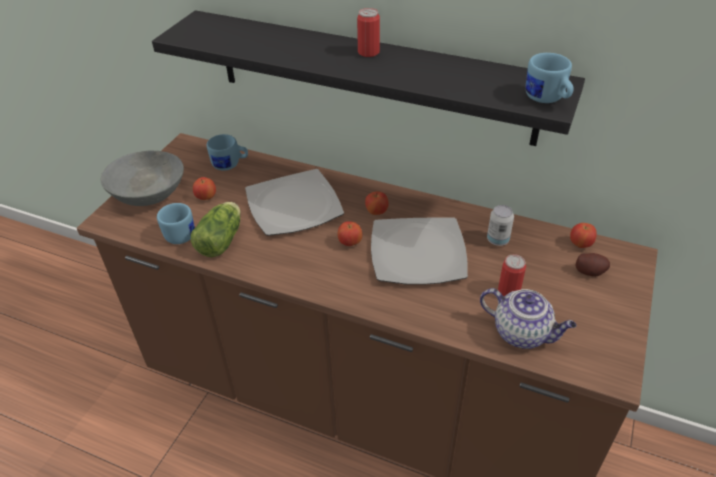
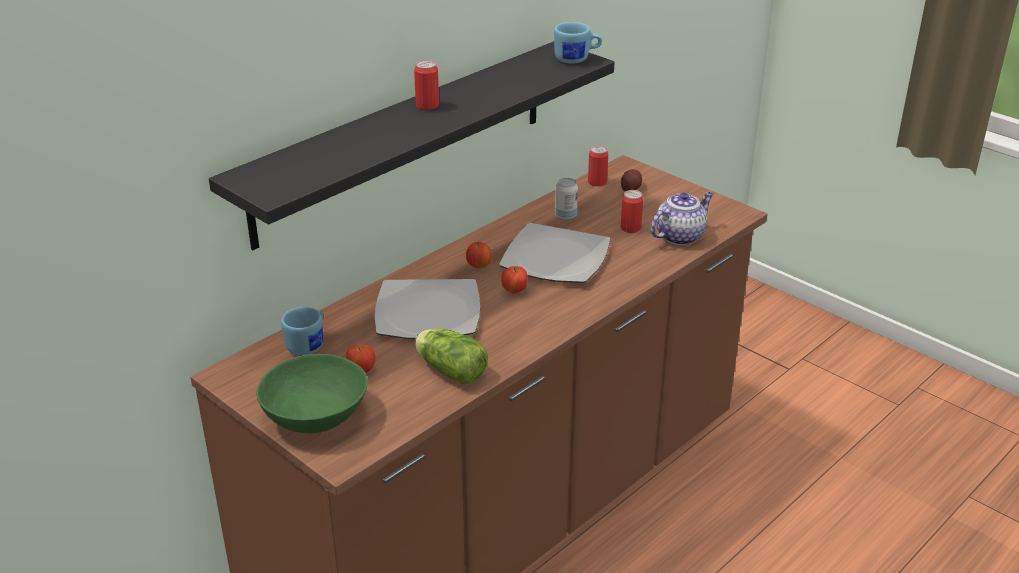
camera: 70 degrees left, 10 degrees down
grey bowl [101,150,184,206] -> green bowl [257,354,368,433]
blue mug [157,203,195,244] -> none
apple [570,223,597,248] -> can [588,146,608,186]

